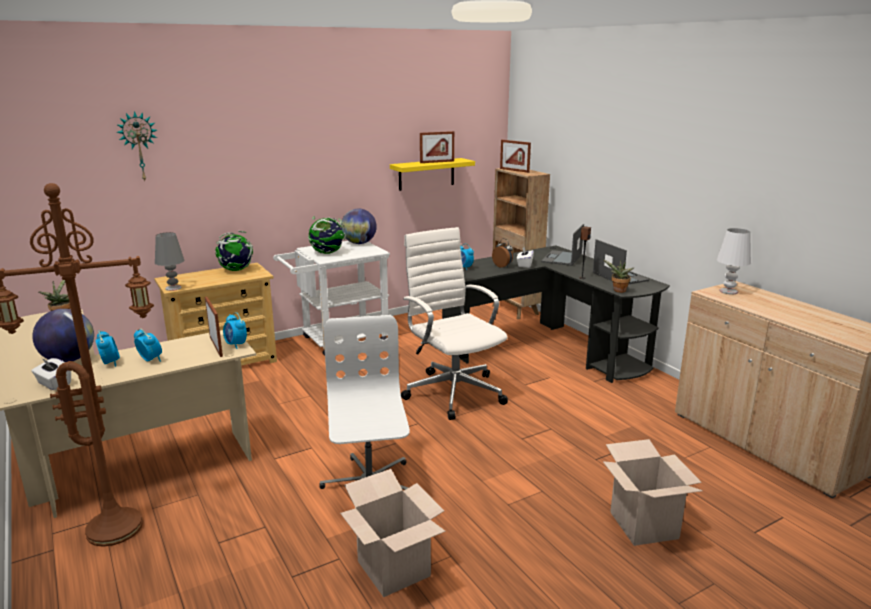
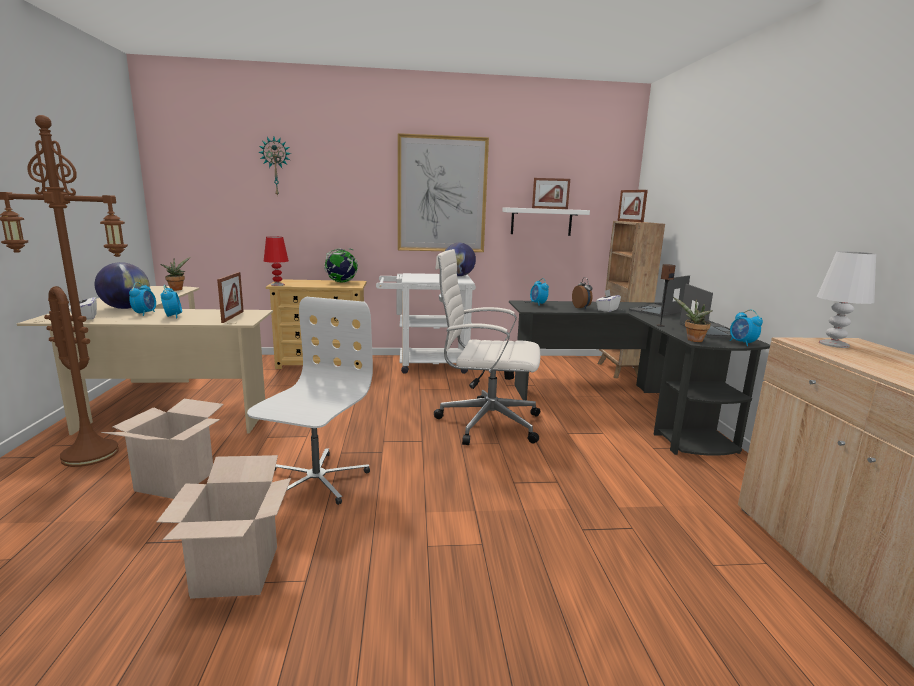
camera: 25 degrees right, 5 degrees down
grey table lamp [155,232,184,291] -> red table lamp [264,237,289,286]
alarm clock [223,312,247,349] -> alarm clock moved to [730,309,763,346]
globe [308,216,346,254] -> none
yellow shelf [390,158,475,191] -> white shelf [502,207,590,236]
white office chair [401,227,508,420] -> white office chair turned 75 degrees counterclockwise [434,249,540,445]
cardboard box [603,439,703,546] -> cardboard box moved to [101,399,224,499]
none -> picture [398,133,489,252]

